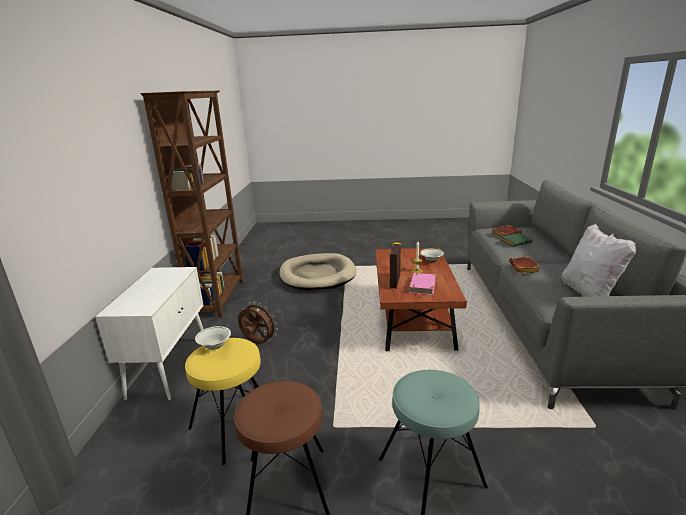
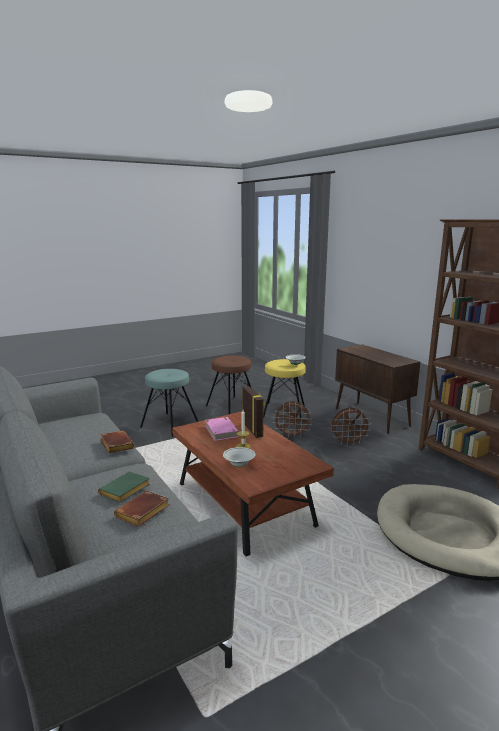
camera: 145 degrees right, 5 degrees down
white cabinet [95,267,204,401] -> brown cabinet [335,344,420,434]
white pillow [562,223,636,297] -> none
none -> brown fan [273,401,312,436]

